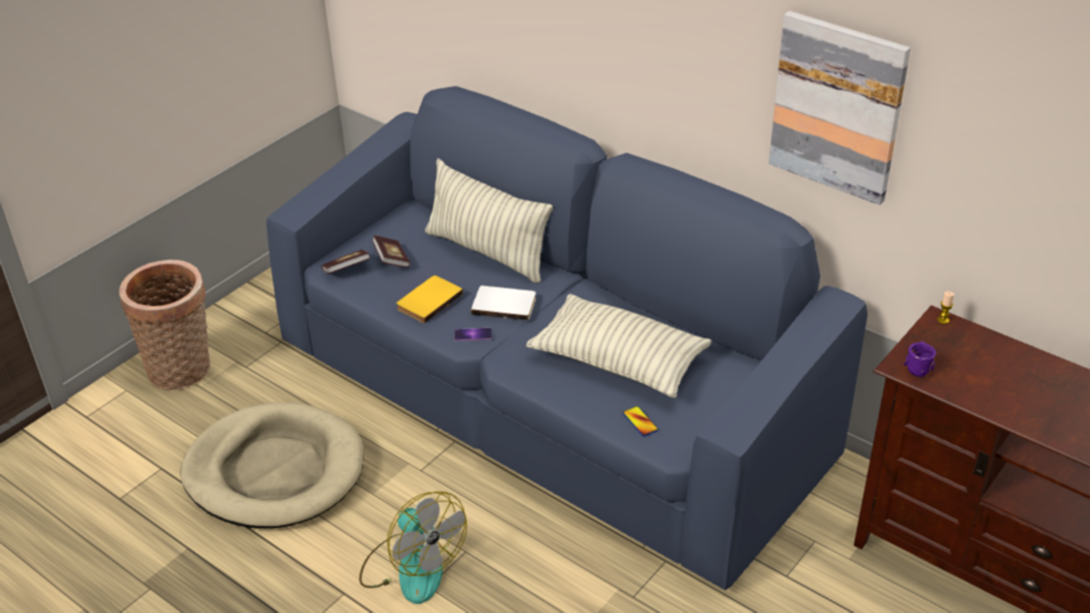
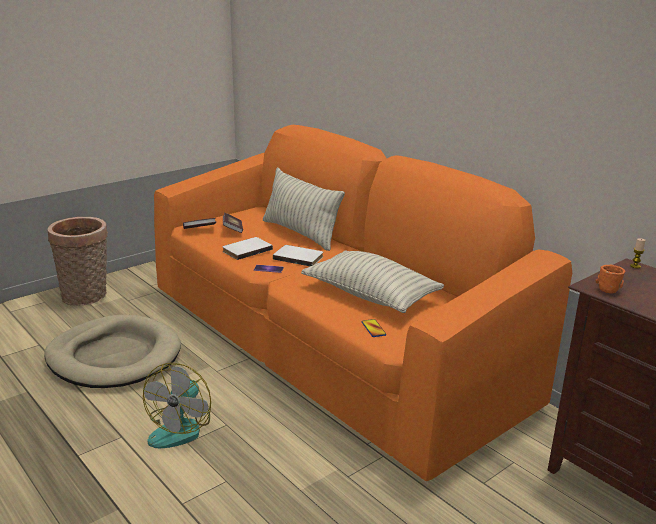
camera: 10 degrees right, 15 degrees down
blue sofa [266,86,868,590] -> orange sofa [154,125,572,481]
fan [359,492,467,604] -> fan turned 45 degrees clockwise [143,363,211,448]
yellow book [396,275,463,323] -> white book [222,237,273,260]
picture [769,11,911,205] -> none
purple mug [904,341,936,377] -> orange mug [596,265,625,294]

